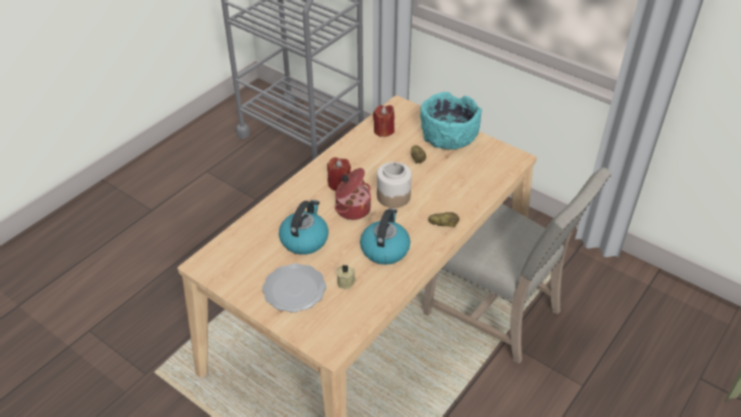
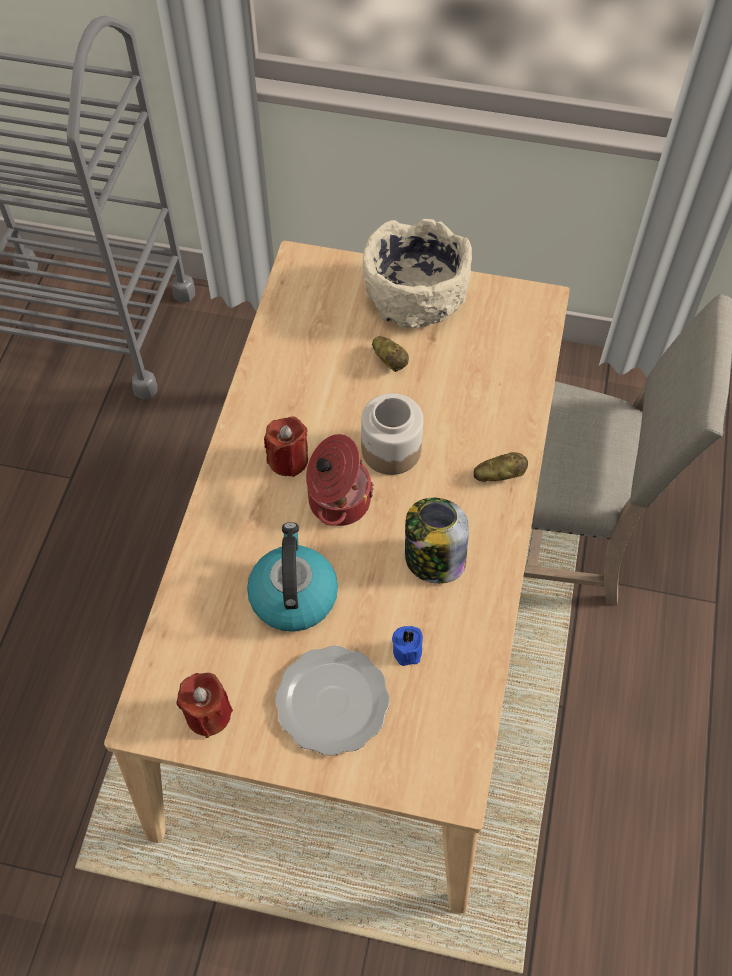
camera: 25 degrees left, 15 degrees up
beige candle [337,264,356,290] -> blue candle [392,626,423,666]
kettle [360,208,410,265] -> jar [405,498,469,584]
red candle [373,105,395,137] -> red candle moved to [176,673,233,738]
turquoise bowl [420,92,482,150] -> beige bowl [363,219,472,328]

